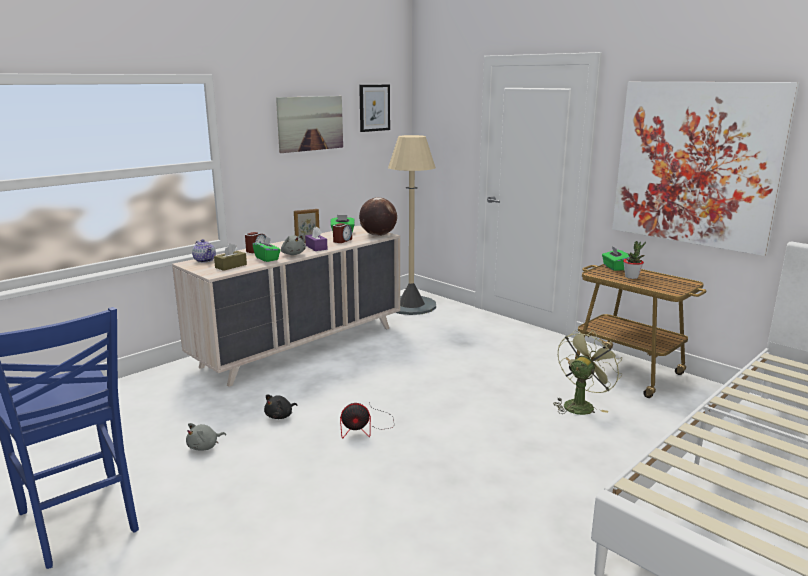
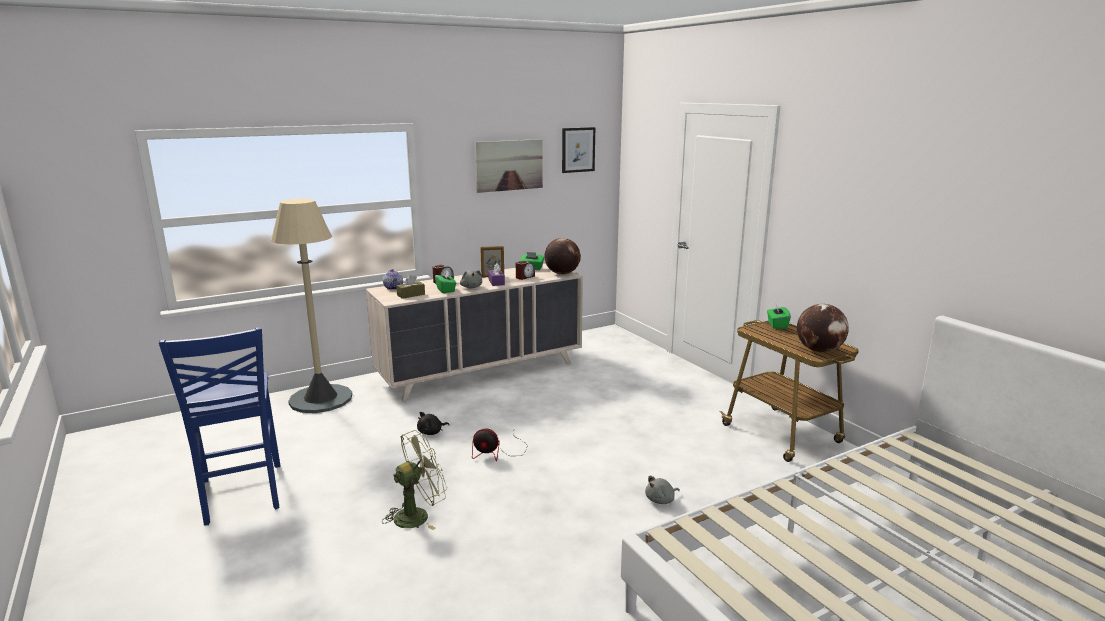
camera: 15 degrees right, 0 degrees up
grey plush toy [186,423,226,451] -> grey plush toy moved to [645,476,680,504]
beige floor lamp [388,135,436,315] -> beige floor lamp moved to [271,199,352,413]
green fan [553,330,622,415] -> green fan moved to [382,430,447,530]
picture [612,82,800,256] -> none
potted plant [623,241,646,279] -> none
none -> globe [797,304,849,353]

